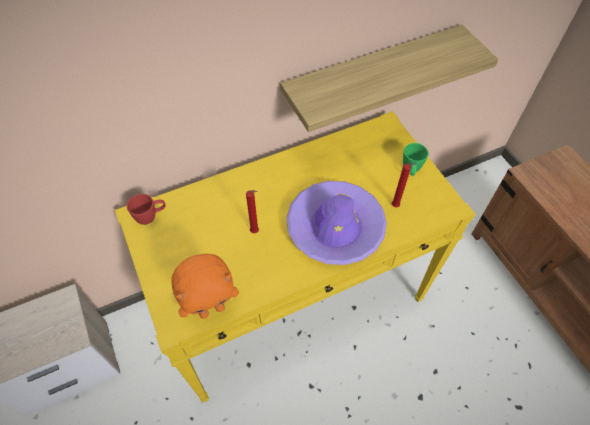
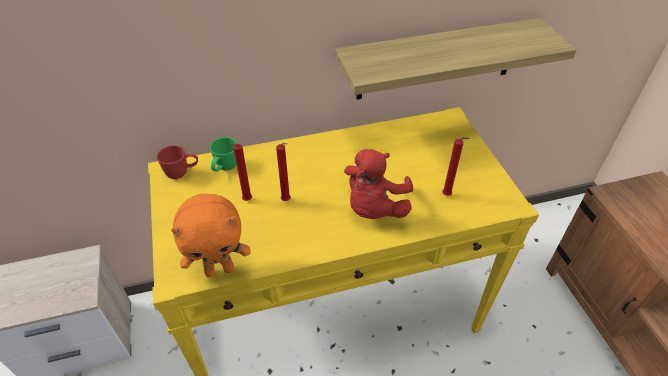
camera: 10 degrees right, 10 degrees down
purple hat [286,181,387,265] -> red plush toy [344,149,413,219]
green mug [403,143,428,176] -> green mug moved to [210,137,237,171]
none -> red candle [229,144,252,201]

